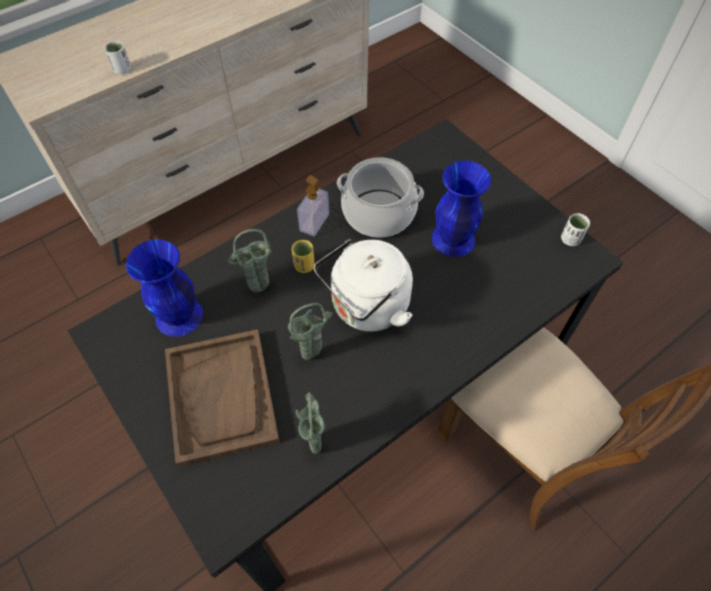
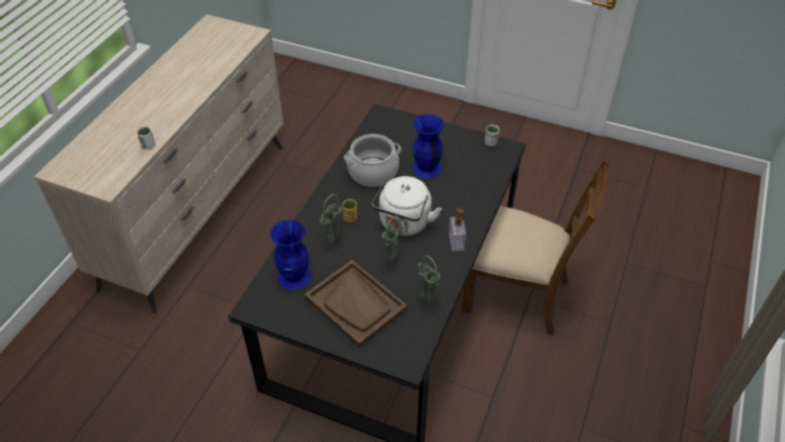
camera: 30 degrees left, 10 degrees down
soap dispenser [297,175,329,237] -> soap dispenser moved to [449,208,466,251]

